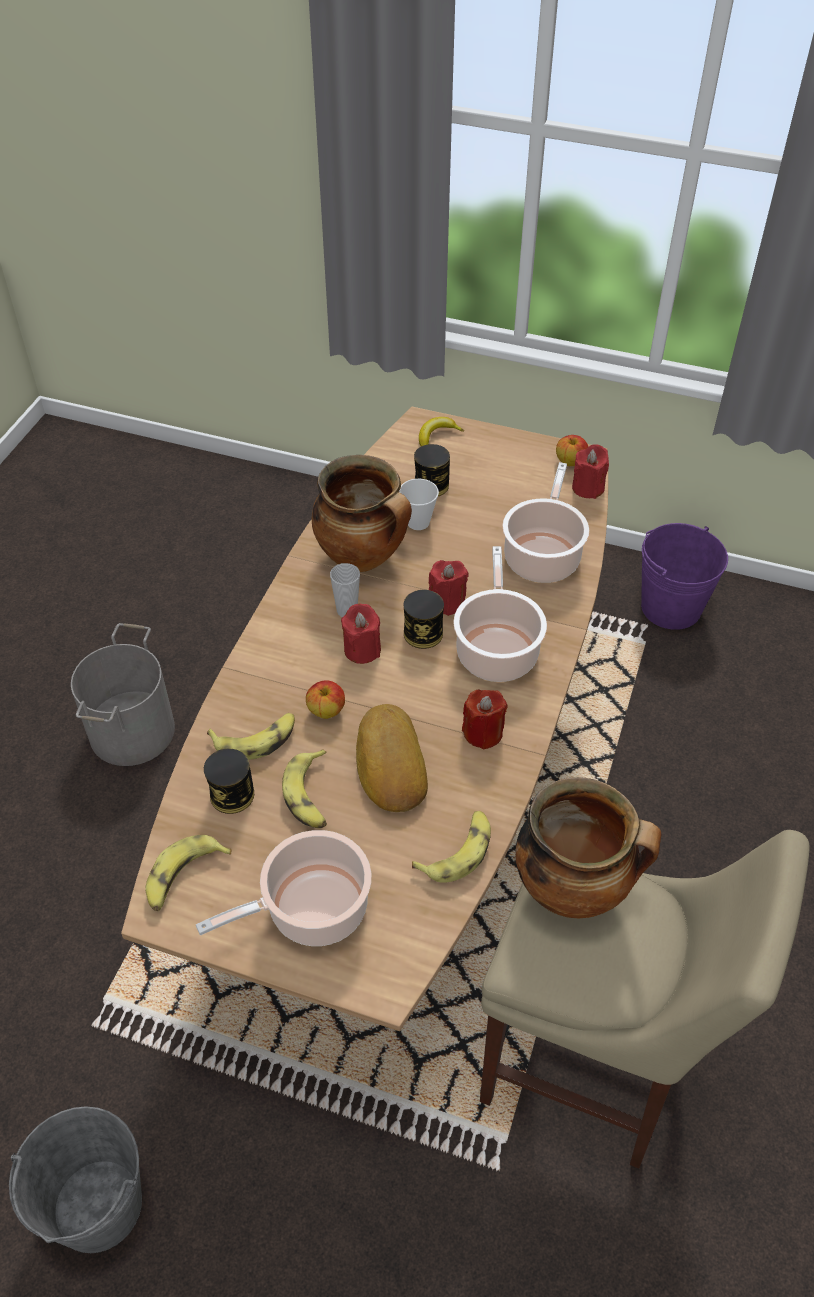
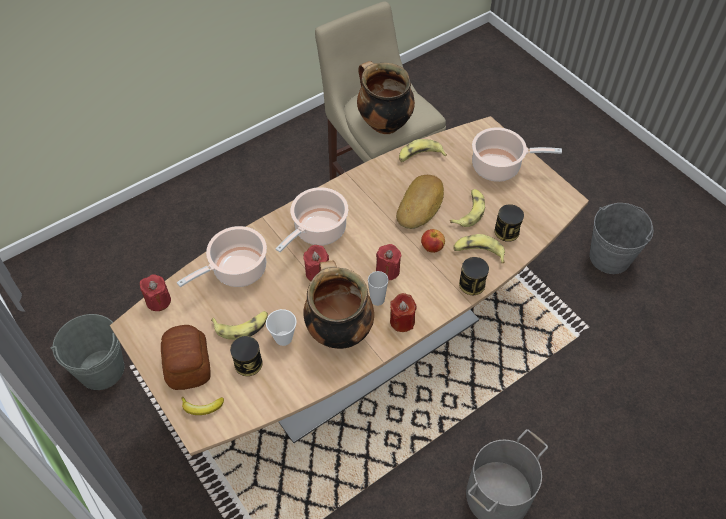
camera: 145 degrees left, 5 degrees up
banana [145,835,232,911] -> banana moved to [211,311,268,340]
can [404,590,444,649] -> can moved to [459,257,489,295]
red candle [462,690,507,750] -> red candle moved to [390,293,417,332]
apple [556,435,588,466] -> none
purple bucket [641,523,728,630] -> grey bucket [51,314,124,390]
none -> bread [161,325,211,390]

